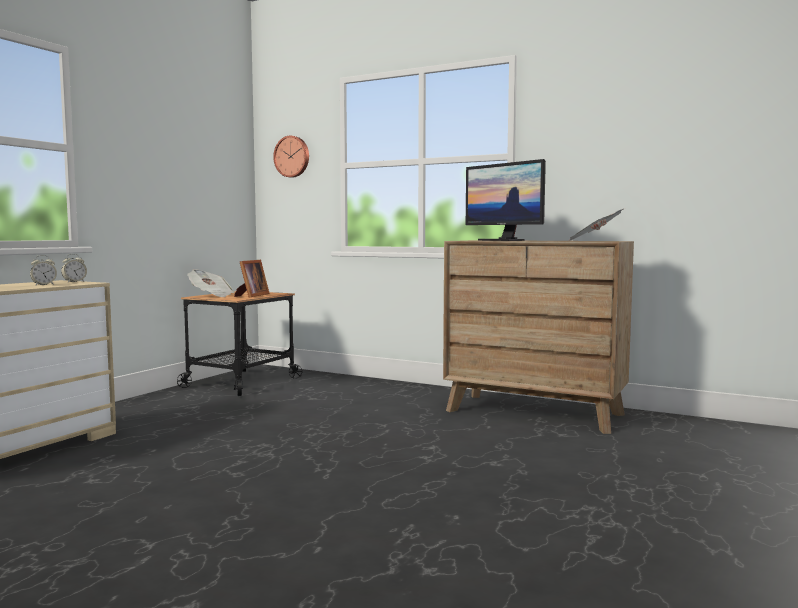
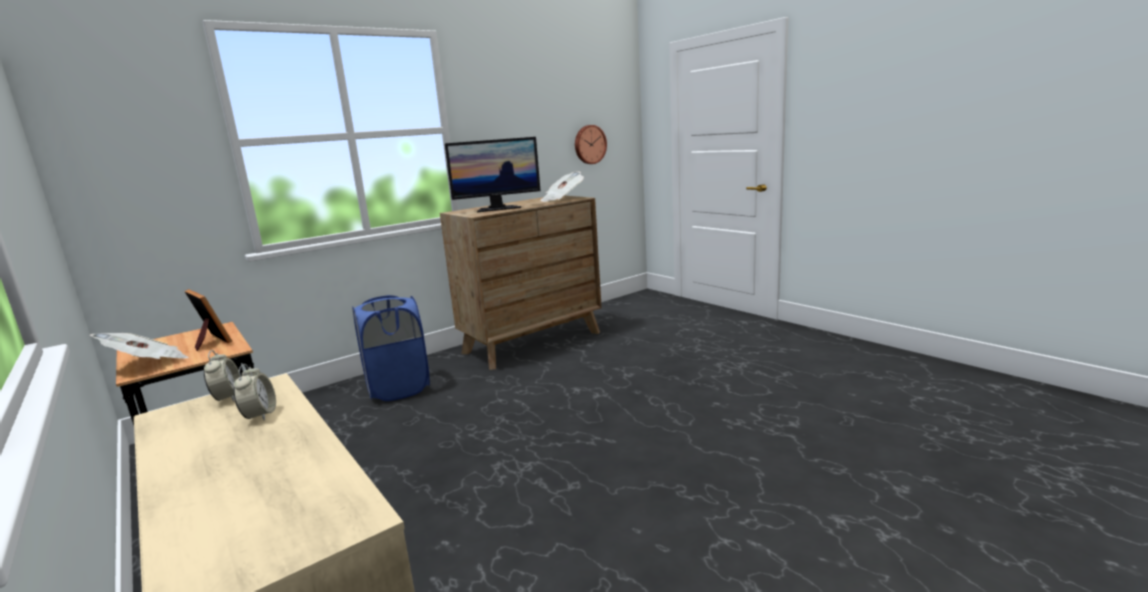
camera: 65 degrees left, 10 degrees up
wall clock [273,136,309,178] -> wall clock moved to [575,125,607,164]
none -> blue laundry basket [352,295,430,401]

